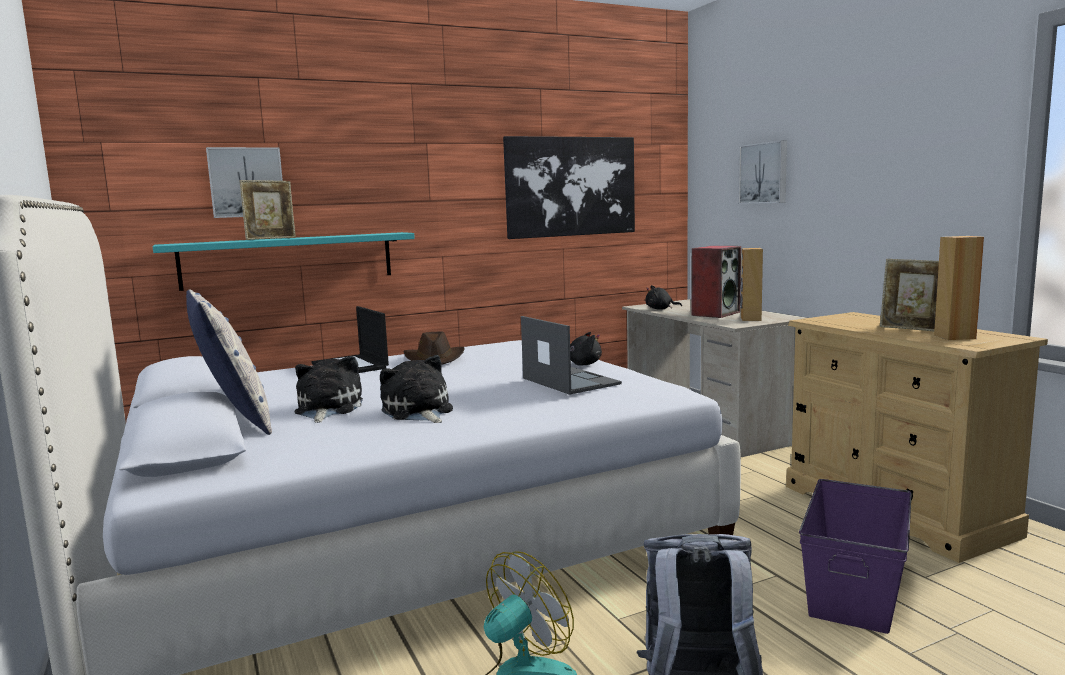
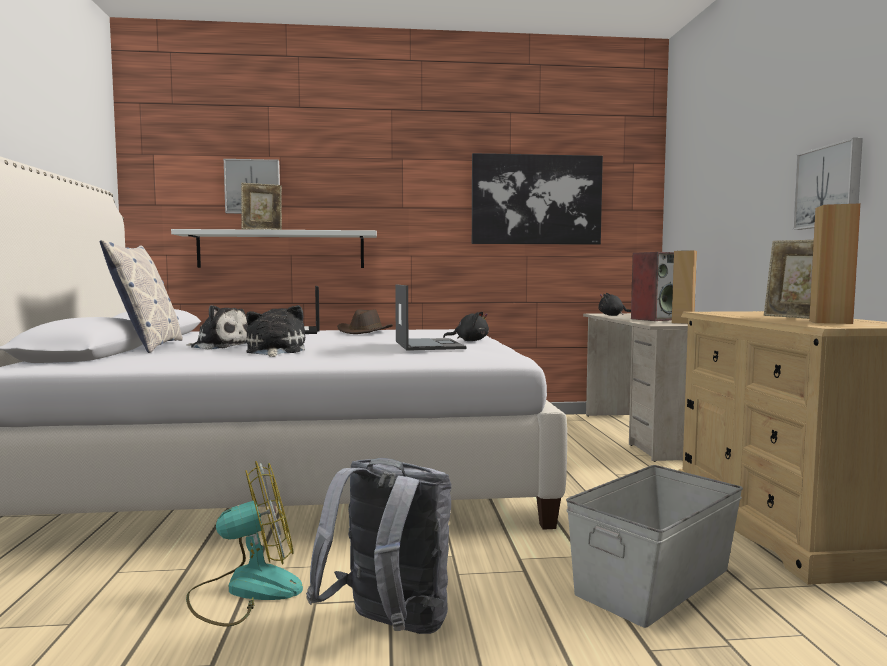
camera: 20 degrees right, 5 degrees down
turquoise shelf [153,232,415,291] -> white shelf [171,229,377,268]
plush toy [295,356,363,423] -> plush toy turned 90 degrees clockwise [186,305,248,350]
picture [738,140,787,204] -> picture moved to [793,138,863,230]
purple storage box [799,479,912,634] -> grey storage box [566,465,743,628]

